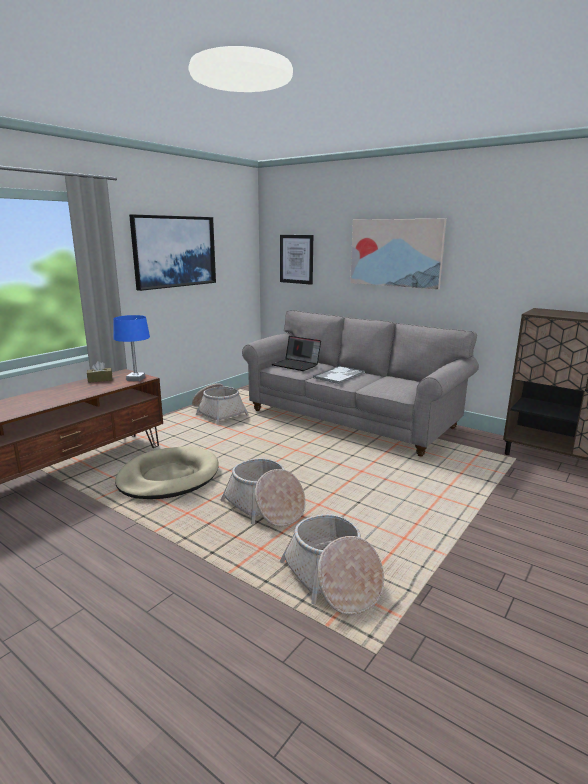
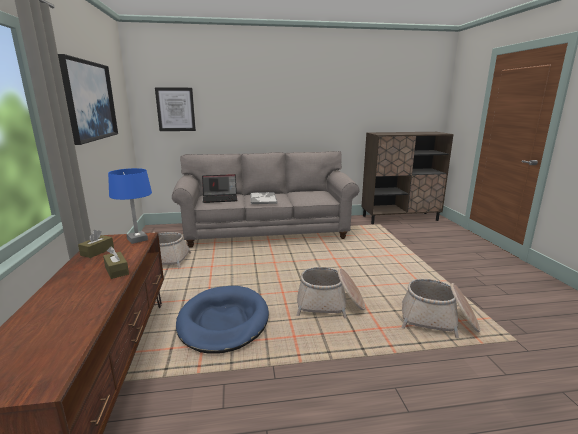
camera: 45 degrees left, 0 degrees up
beige dog bed [115,446,219,499] -> blue dog bed [176,286,269,354]
picture [350,219,446,290] -> none
none -> brown tissue box [103,247,129,279]

